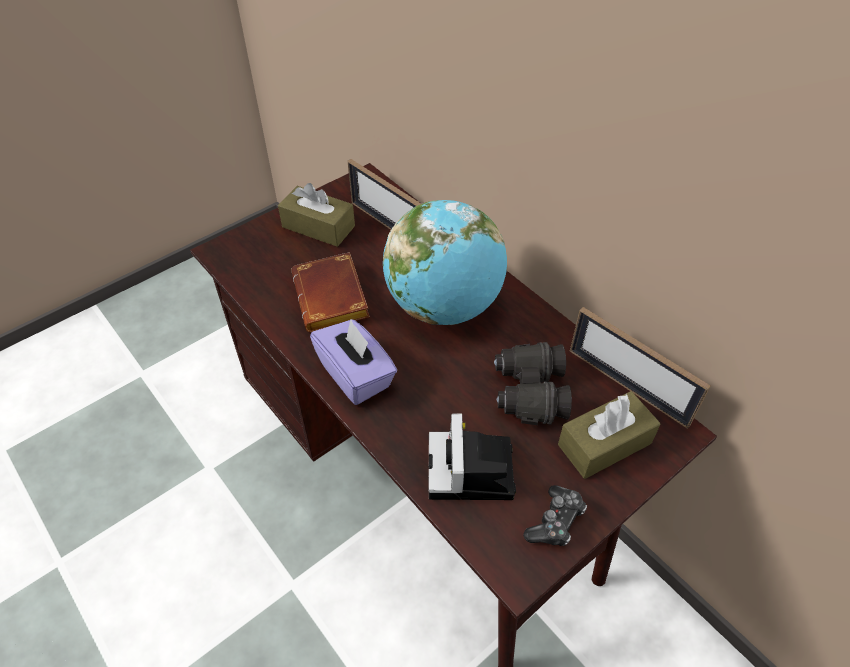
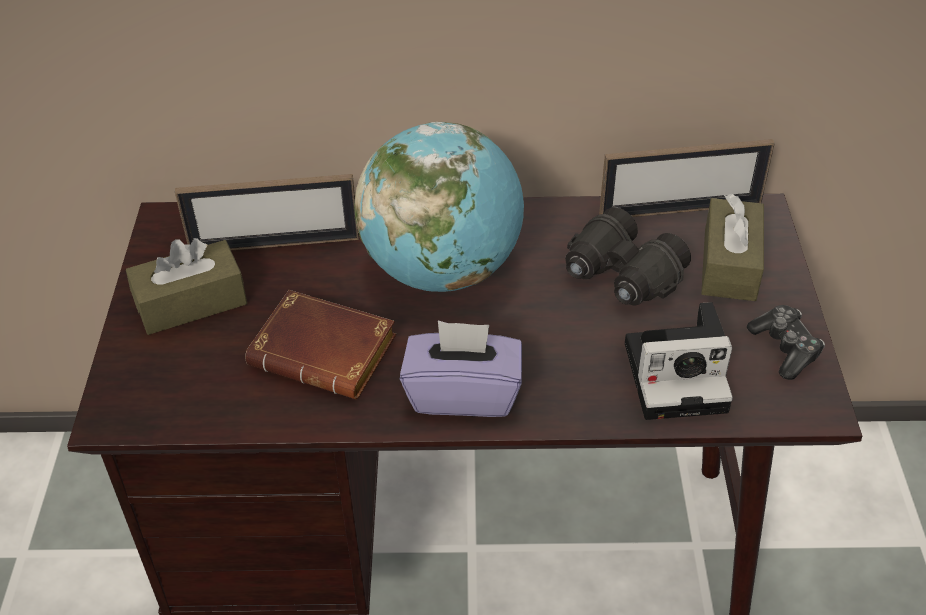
camera: 50 degrees left, 5 degrees down
camera [429,413,516,500] -> camera turned 45 degrees counterclockwise [625,302,733,420]

